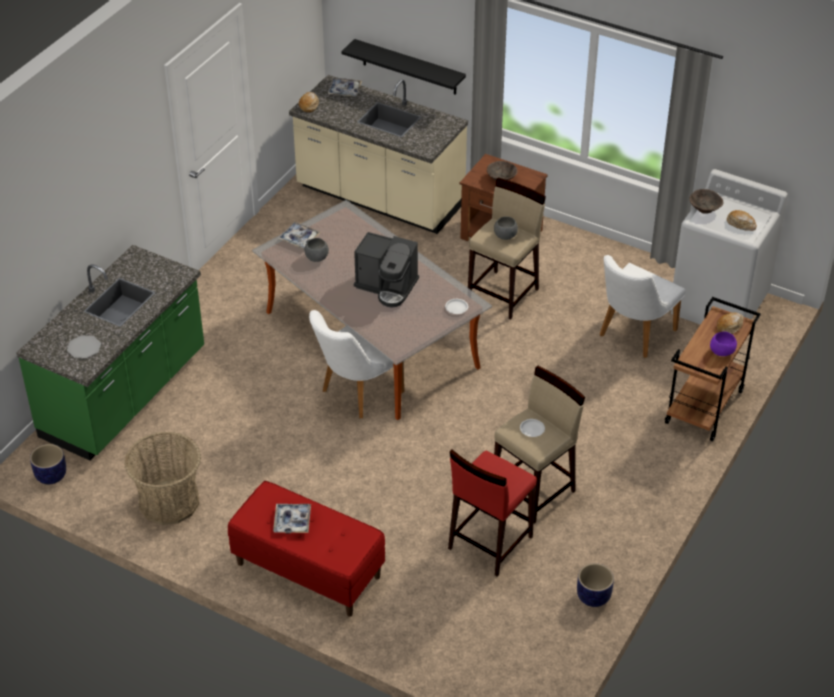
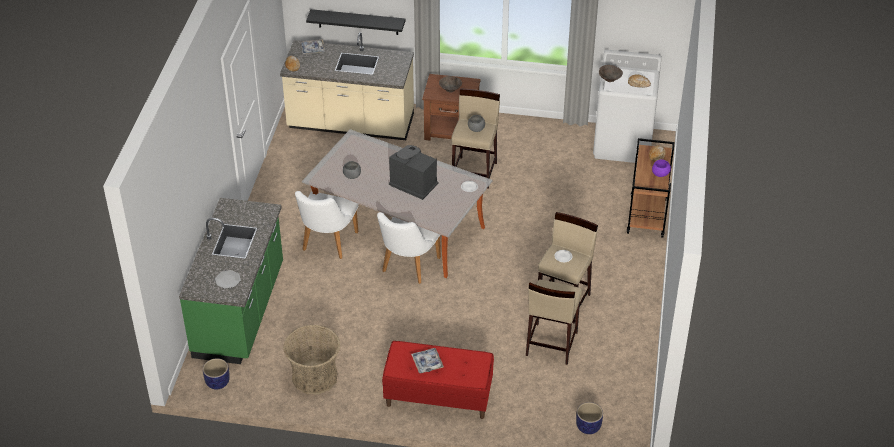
camera: 20 degrees left, 0 degrees up
tray [278,222,321,249] -> none
coffee machine [354,232,419,307] -> coffee machine turned 150 degrees counterclockwise [389,145,438,200]
red stool [448,450,537,576] -> beige stool [526,279,582,365]
planter [577,563,614,607] -> planter moved to [576,402,603,434]
white chair [600,255,685,358] -> white chair moved to [295,191,359,259]

